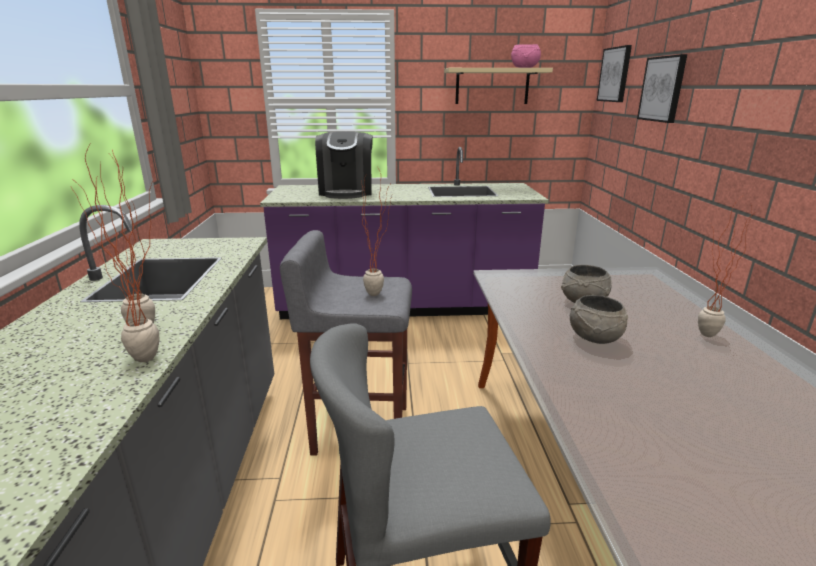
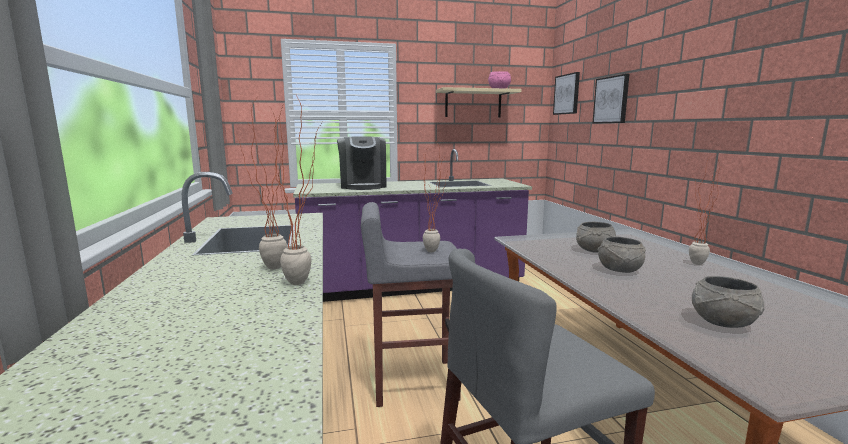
camera: 10 degrees left, 10 degrees down
none -> grey bowl [692,276,765,328]

